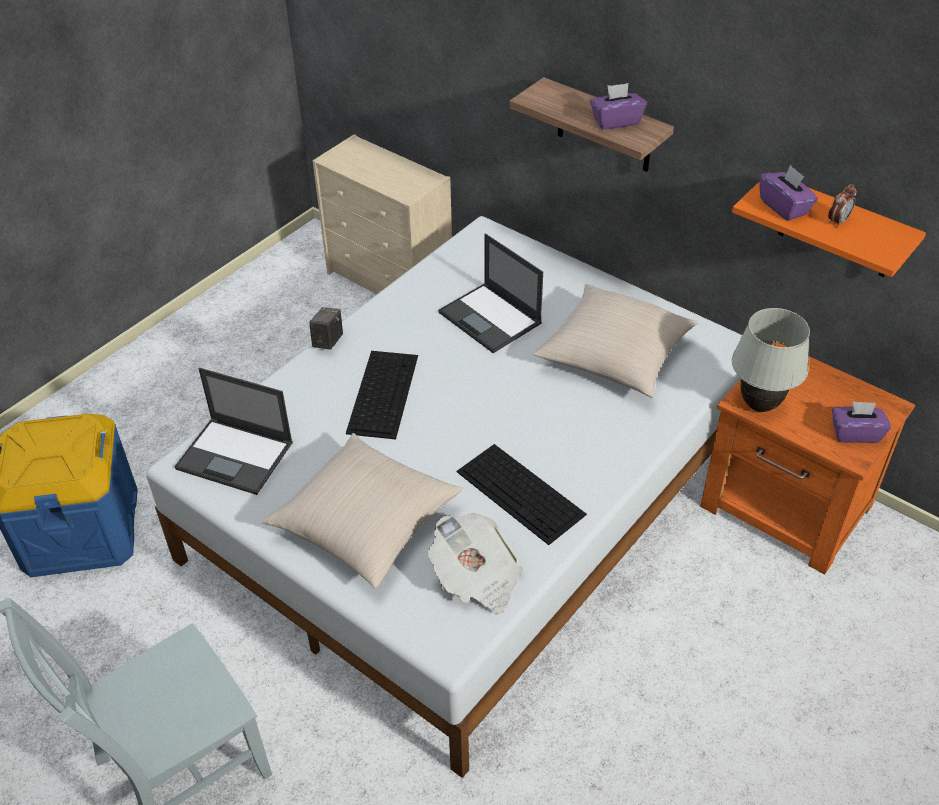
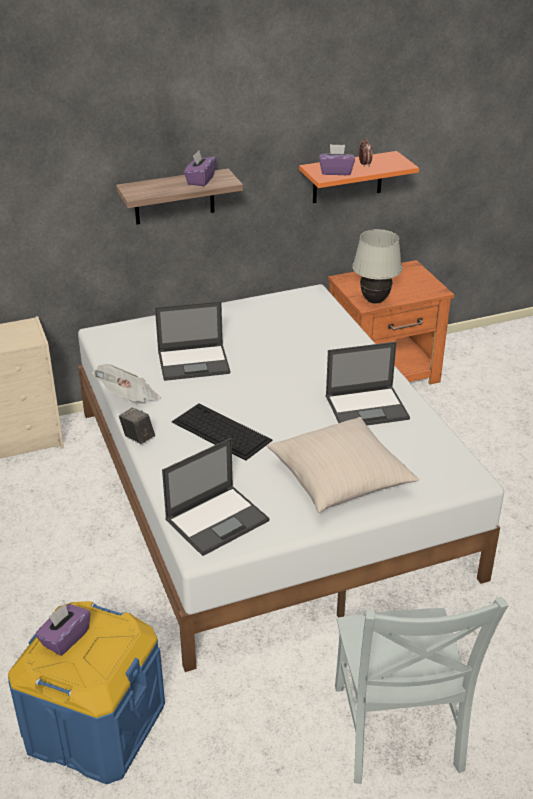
camera: 60 degrees left, 10 degrees down
newspaper [428,513,523,614] -> newspaper moved to [91,364,161,402]
keyboard [456,444,587,545] -> laptop [326,342,410,426]
beige pillow [533,284,698,398] -> none
purple tissue box [832,401,891,443] -> purple tissue box moved to [35,603,91,656]

